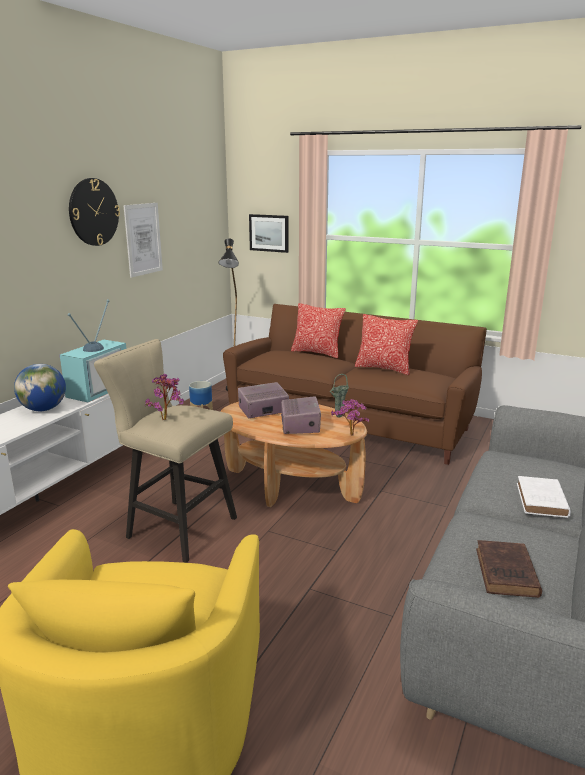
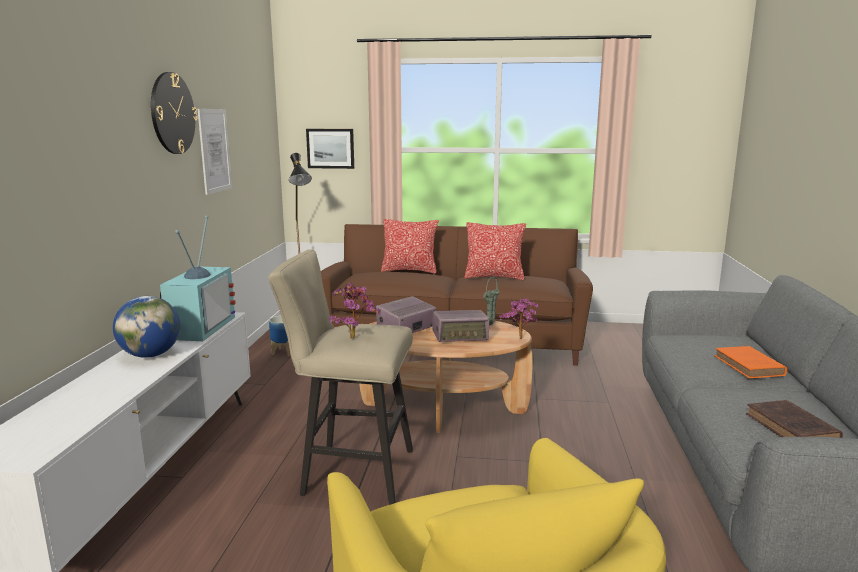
camera: 20 degrees left, 5 degrees down
radio [281,396,321,434] -> radio turned 105 degrees clockwise [432,310,490,342]
white book [517,476,571,518] -> orange book [715,346,787,378]

